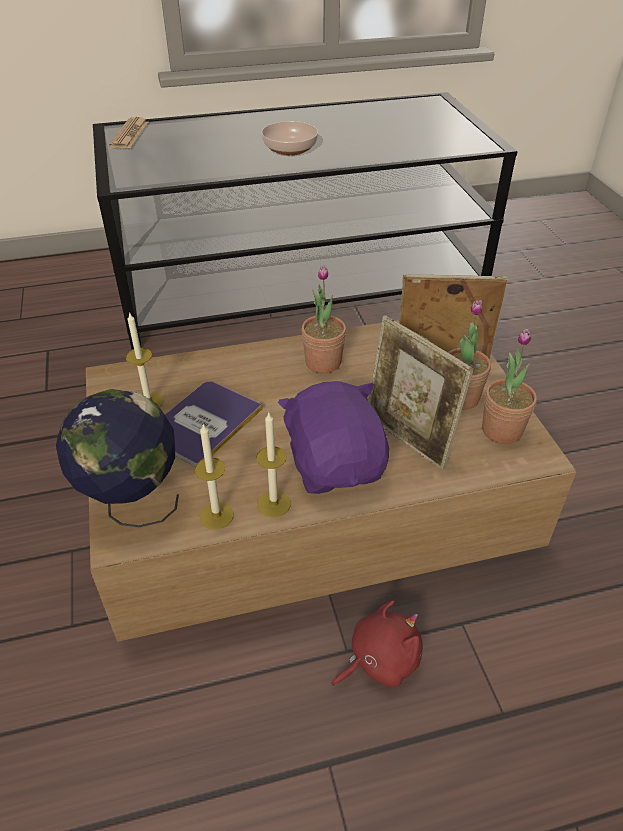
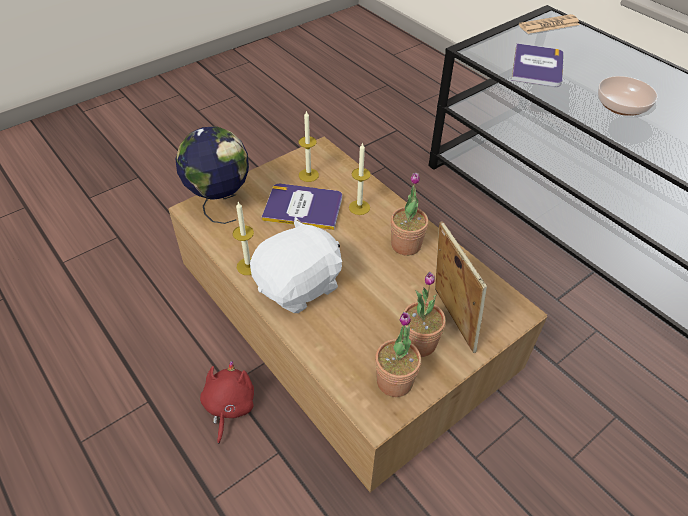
camera: 65 degrees right, 5 degrees up
candle [194,423,234,529] -> candle moved to [349,142,371,215]
purple plush toy [278,381,389,494] -> white plush toy [250,217,342,313]
red plush toy [331,600,423,687] -> red plush toy turned 120 degrees counterclockwise [200,361,254,444]
picture frame [368,315,474,471] -> none
none -> book [511,43,563,87]

